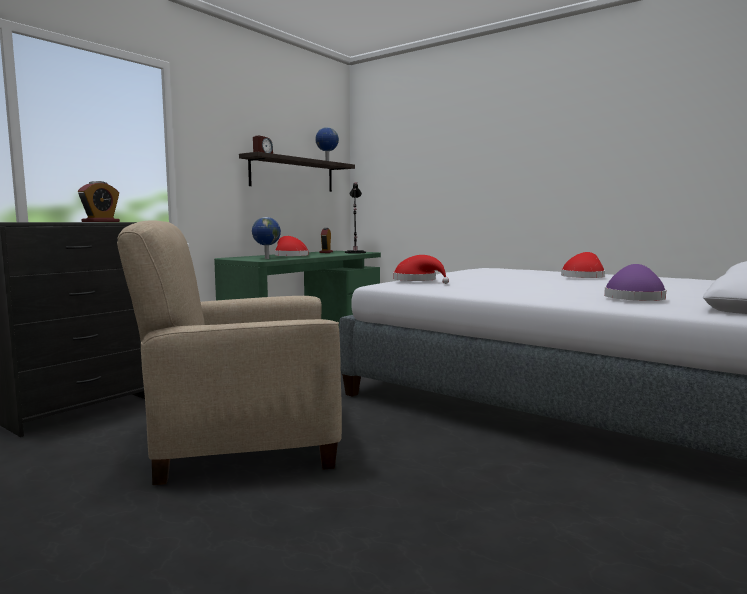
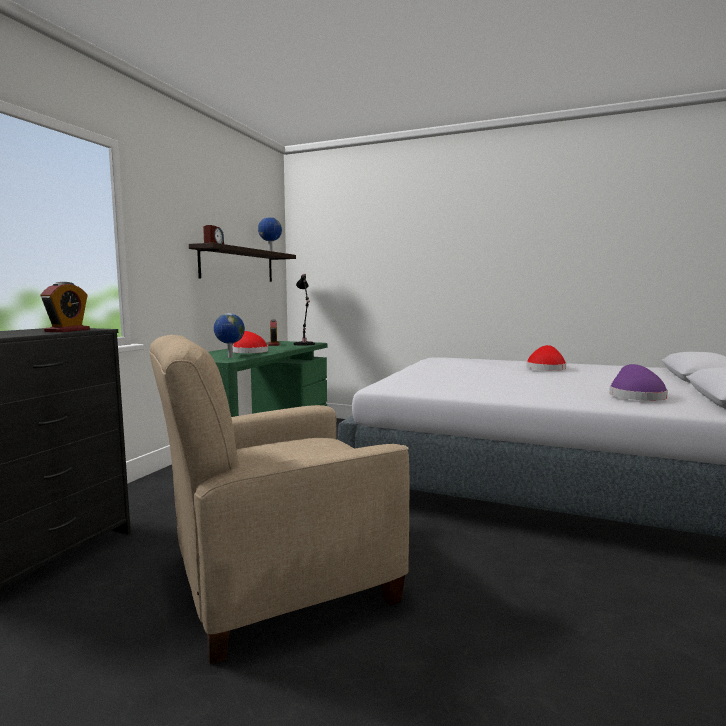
camera: 15 degrees left, 0 degrees up
red hat [393,255,449,284] -> none

